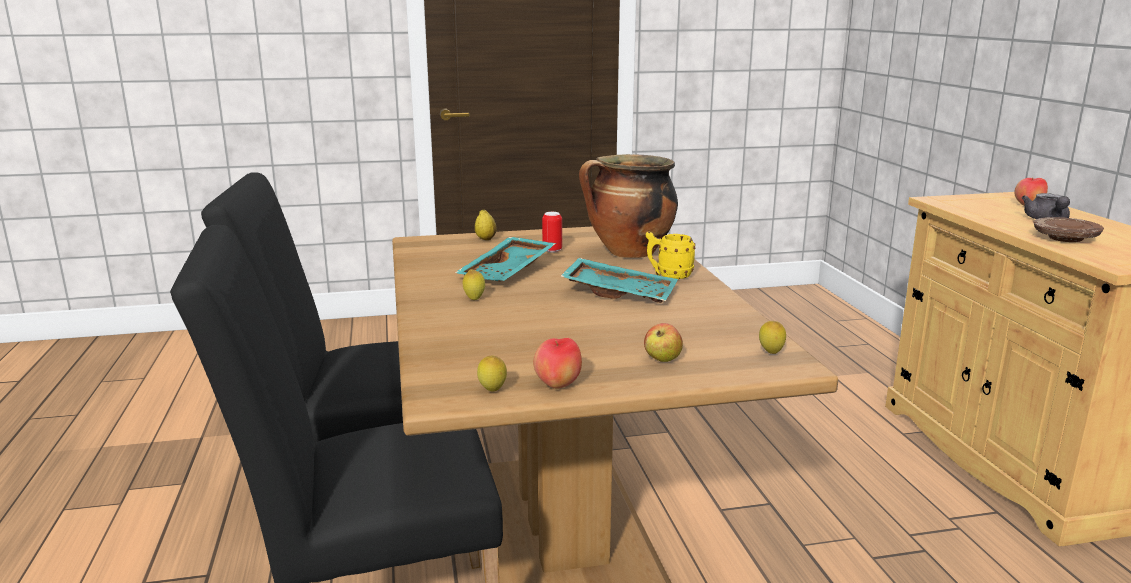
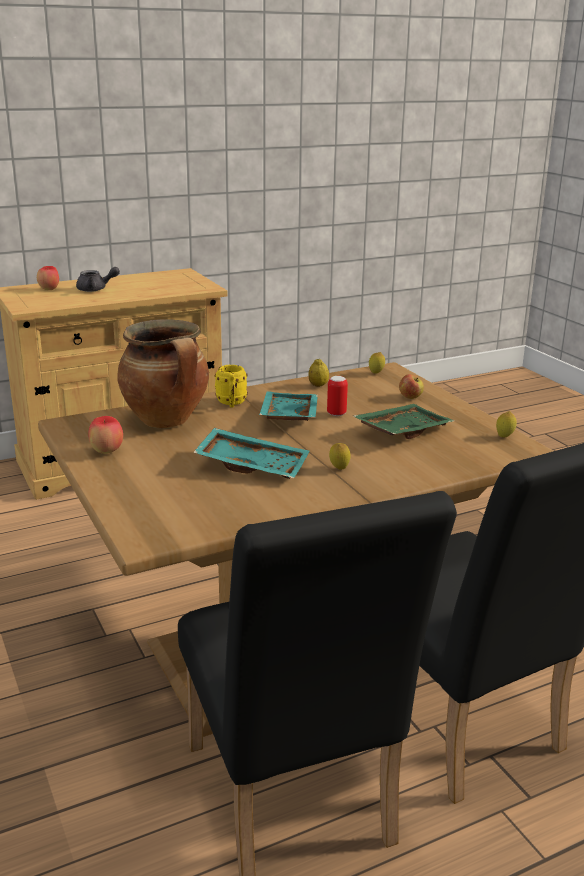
camera: 105 degrees left, 5 degrees up
lemon [475,210,496,240] -> lemon moved to [308,359,329,387]
apple [533,338,582,389] -> apple moved to [88,416,123,454]
can [542,212,562,253] -> can moved to [327,376,348,416]
brown plate [1034,217,1104,242] -> none
none -> green tray [353,404,454,439]

